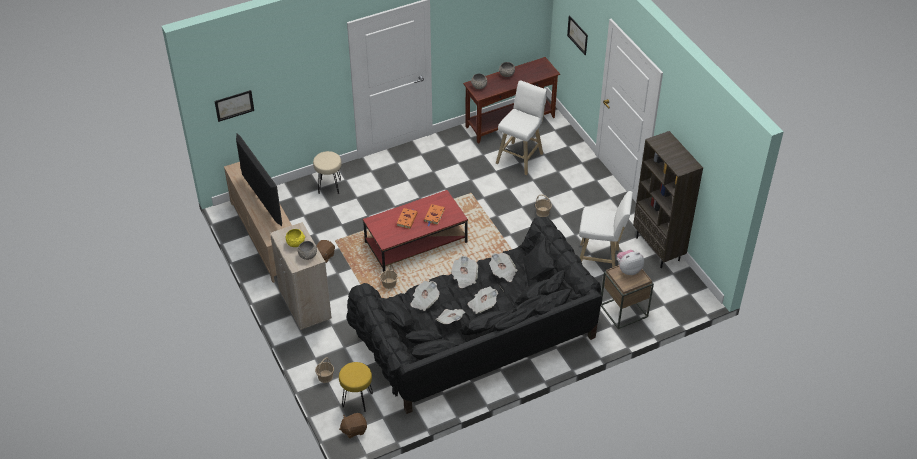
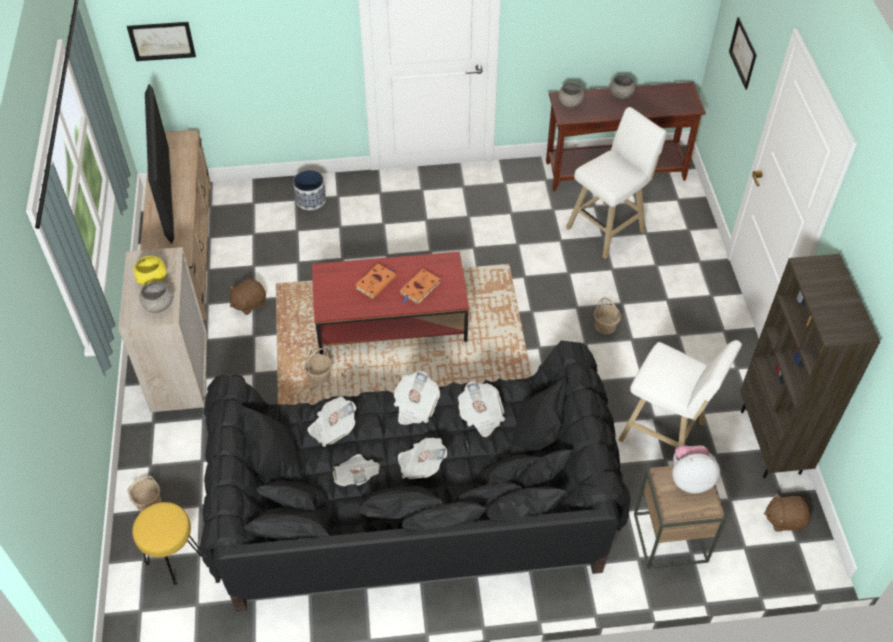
camera: 20 degrees right, 5 degrees up
beige stool [313,151,342,194] -> planter [293,170,326,210]
brown plush toy [339,413,367,438] -> brown plush toy moved to [764,493,810,532]

